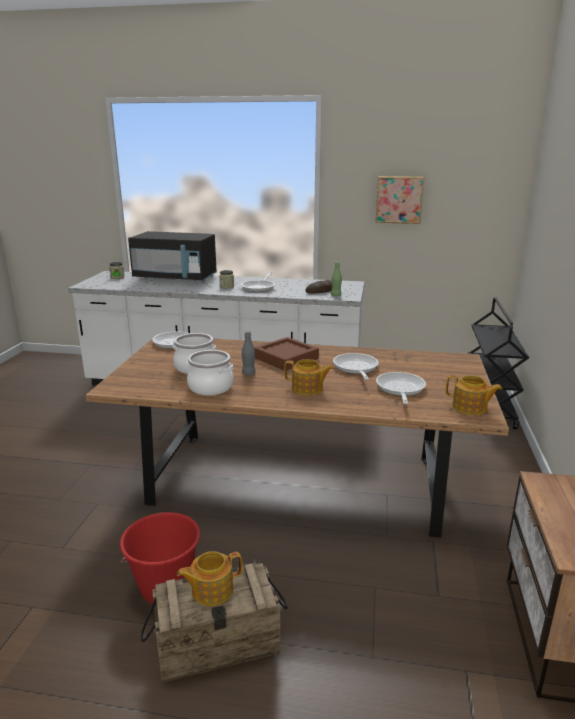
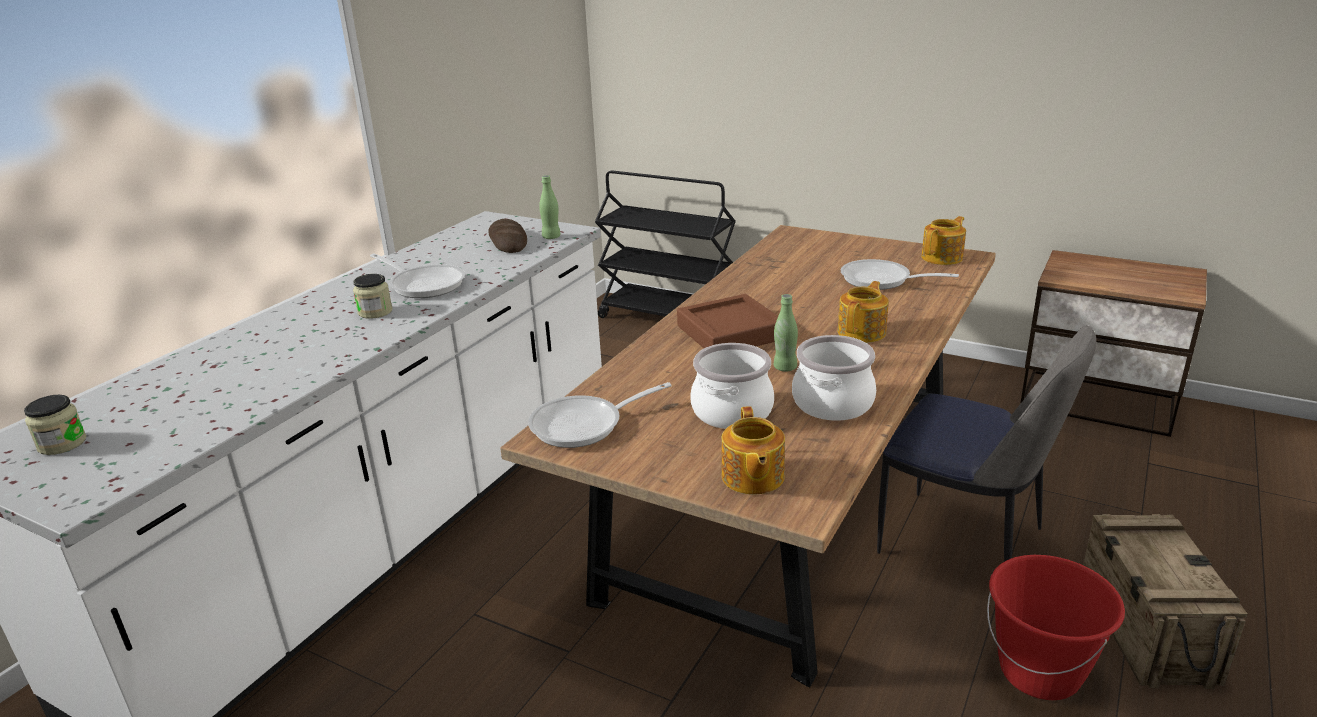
camera: 70 degrees left, 5 degrees up
black microwave [128,231,217,282] -> none
teapot [177,551,242,606] -> teapot moved to [721,406,785,495]
grey bottle [242,331,256,376] -> green bottle [774,294,798,371]
frying pan [333,353,379,380] -> none
picture [376,176,424,224] -> none
none -> chair [877,325,1096,562]

